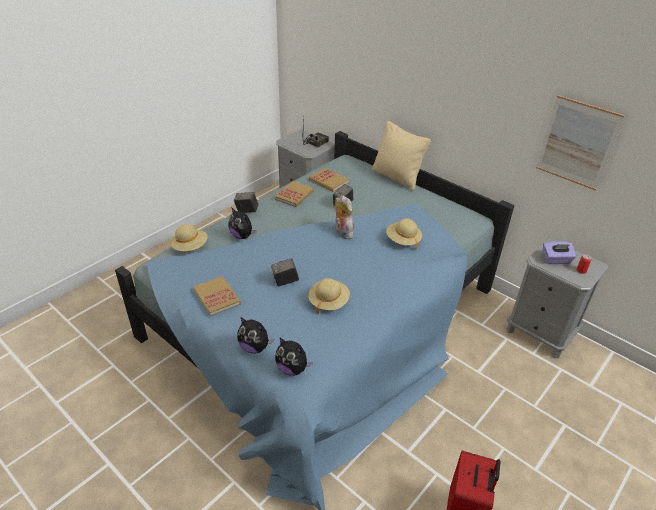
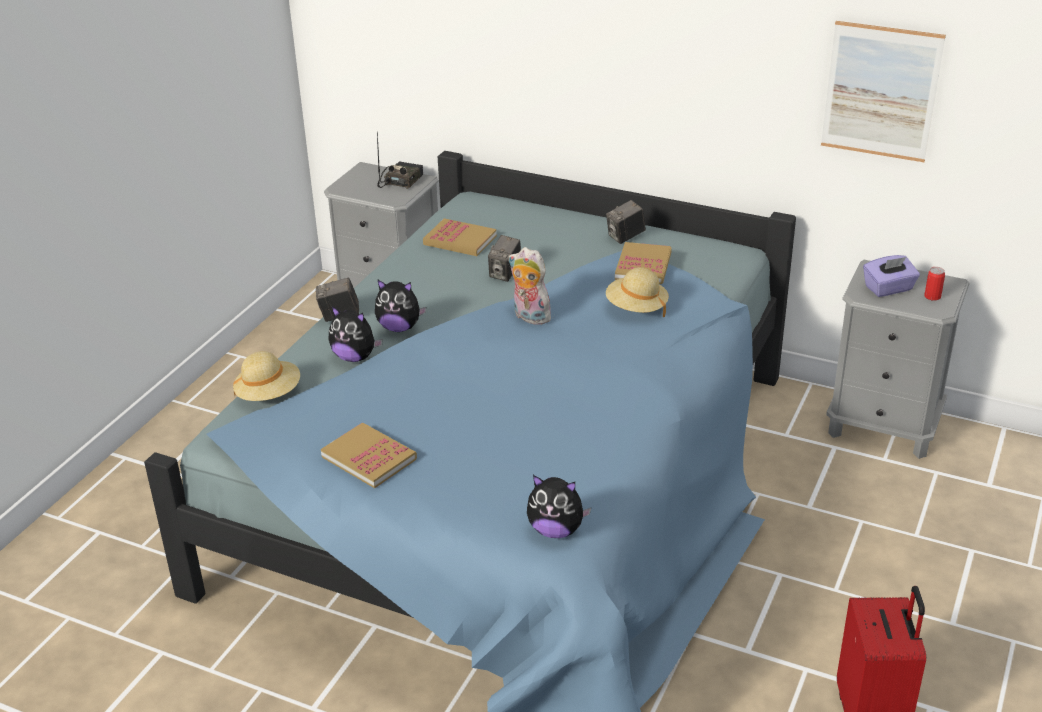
camera: 15 degrees left, 5 degrees down
plush toy [237,317,274,353] -> plush toy moved to [375,279,426,332]
camera [271,258,299,287] -> camera moved to [606,200,646,244]
book [275,181,314,207] -> book moved to [615,242,672,284]
beige hat [308,278,350,314] -> none
beige pillow [372,121,431,191] -> none

